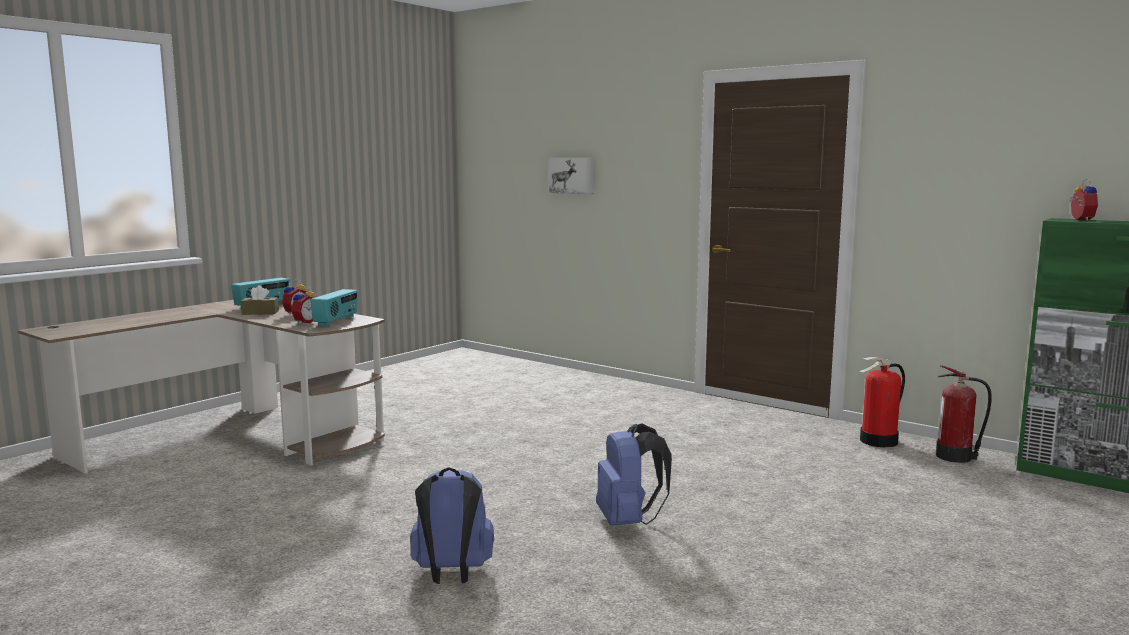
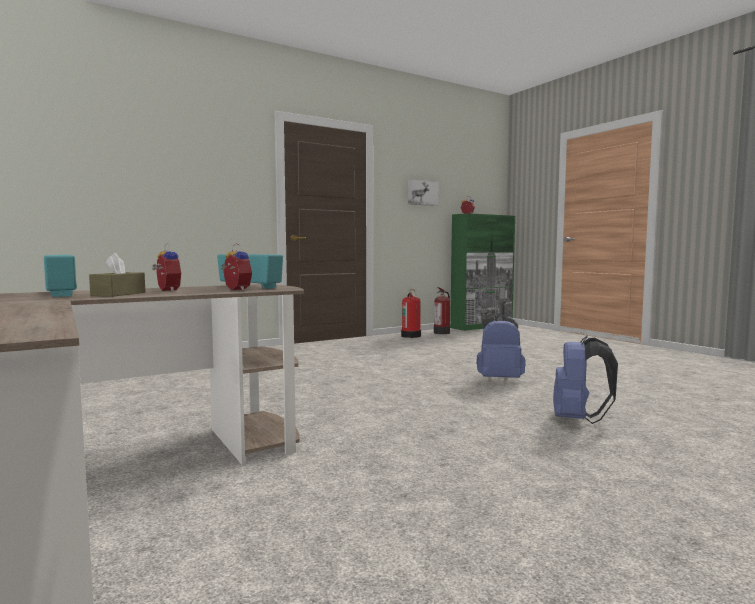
camera: 70 degrees left, 5 degrees down
picture [549,158,594,194] -> picture moved to [408,179,439,206]

